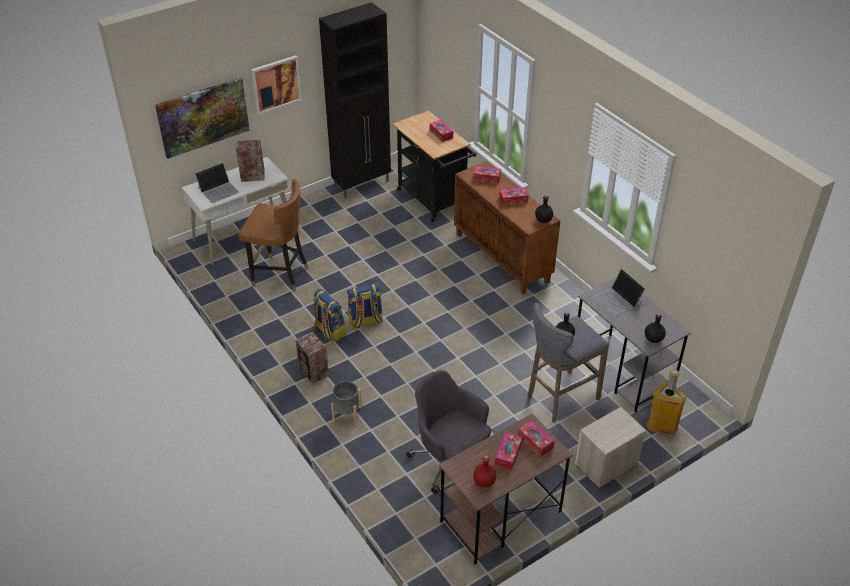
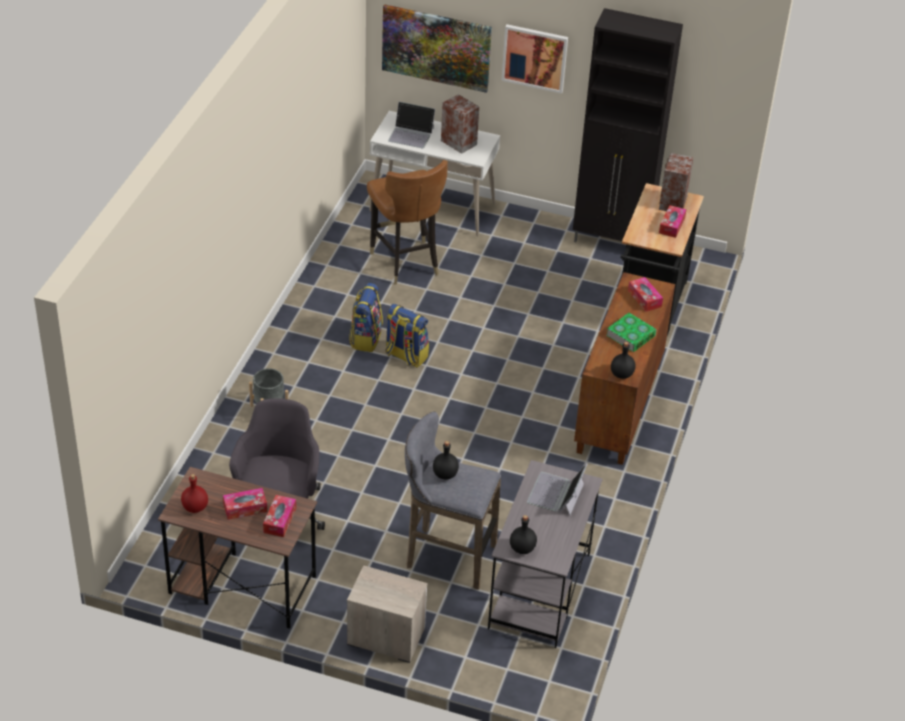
camera: 50 degrees right, 0 degrees up
speaker [295,332,329,384] -> speaker moved to [659,153,694,211]
tissue box [499,187,529,205] -> book [606,313,656,352]
trash can [646,369,687,436] -> none

